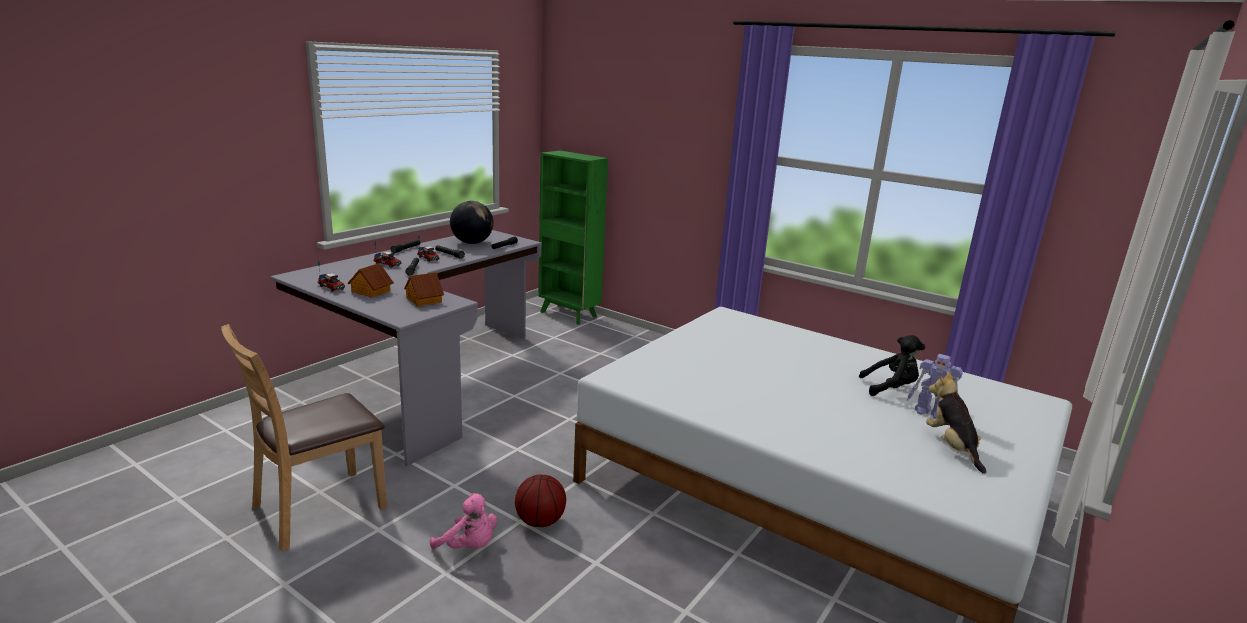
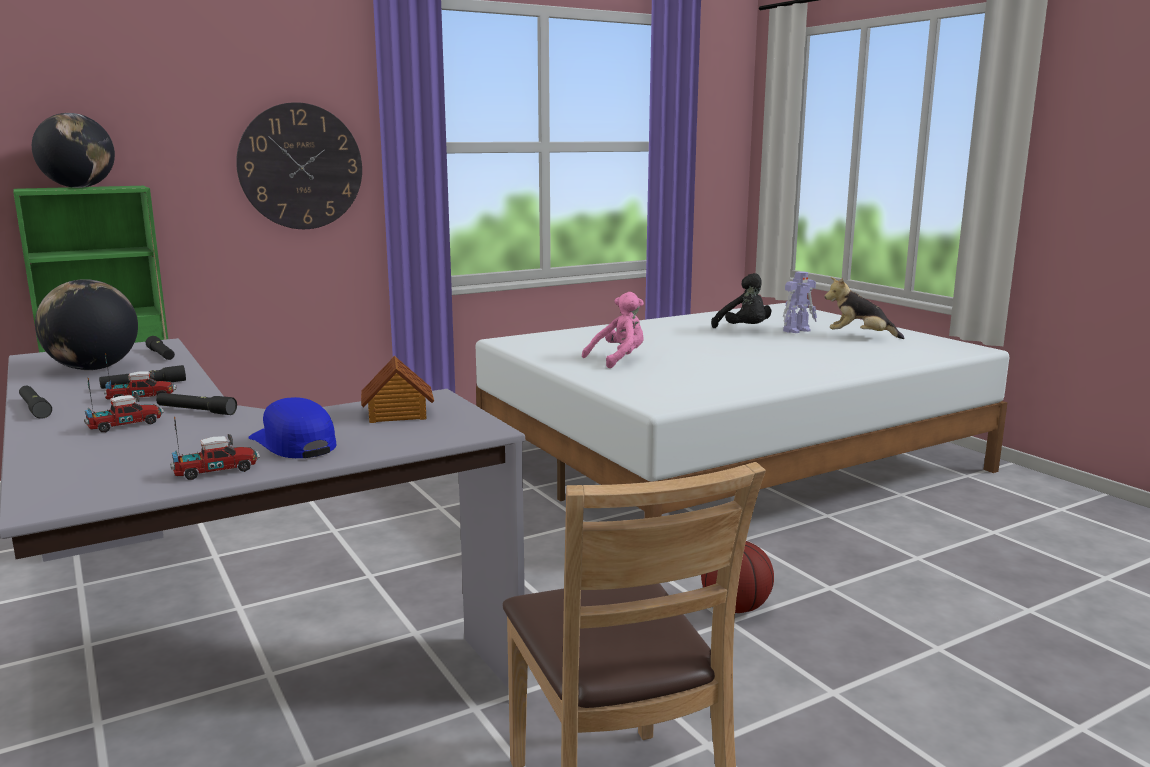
camera: 65 degrees left, 5 degrees down
toy house [348,263,394,298] -> blue cap [248,397,337,458]
pink plush toy [430,493,497,549] -> pink plush toy moved to [582,292,644,368]
black plush toy [859,335,925,396] -> black plush toy turned 120 degrees clockwise [711,273,771,328]
none -> globe [32,113,115,188]
none -> wall clock [236,102,362,229]

